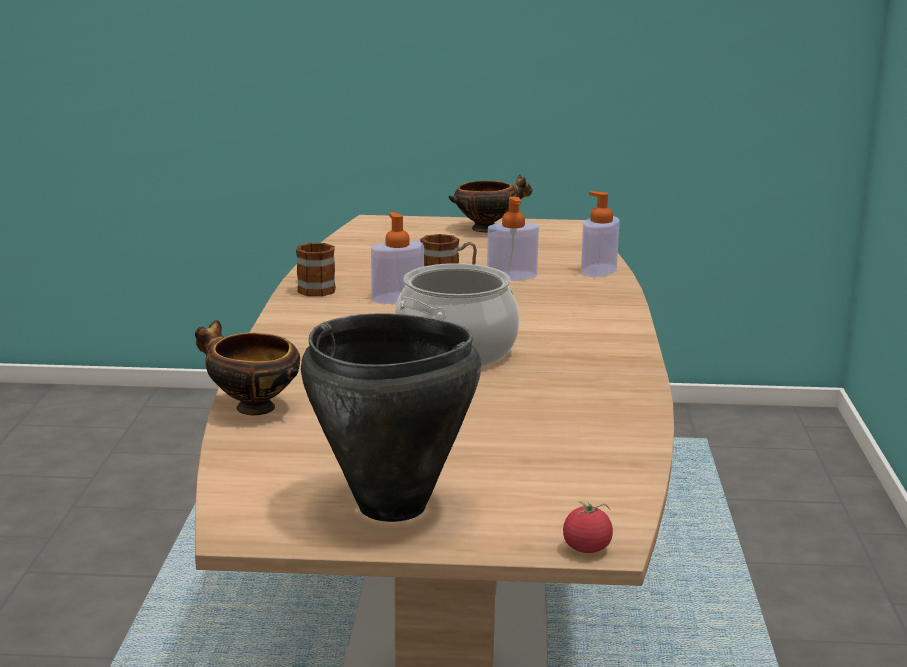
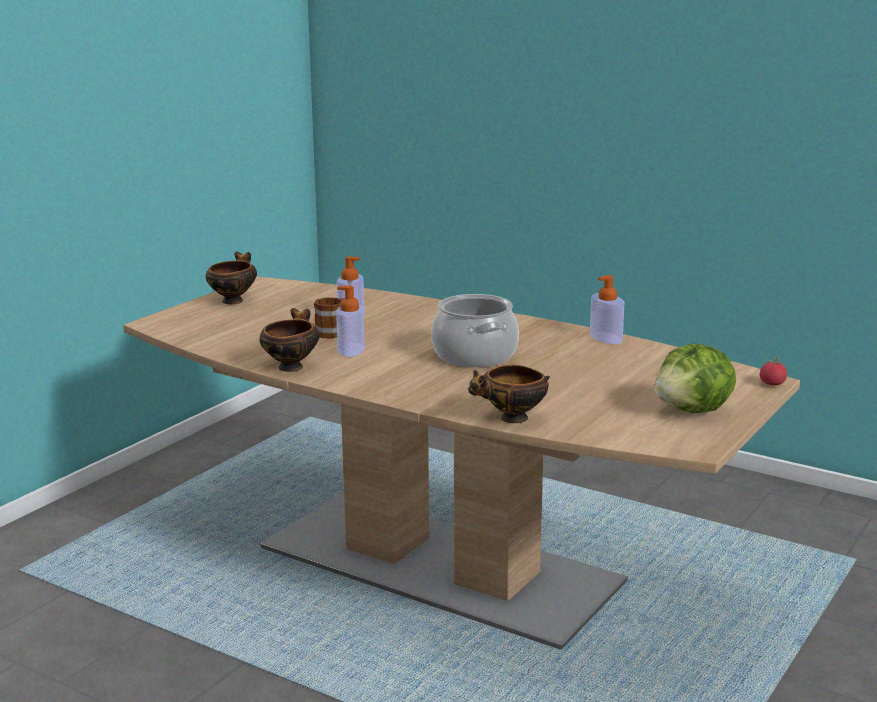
camera: 60 degrees left, 0 degrees up
mug [296,243,336,296] -> bowl [260,308,320,372]
black cooking pot [301,314,481,522] -> lettuce [654,343,736,413]
soap dispenser [581,191,620,277] -> soap dispenser moved to [590,275,624,344]

